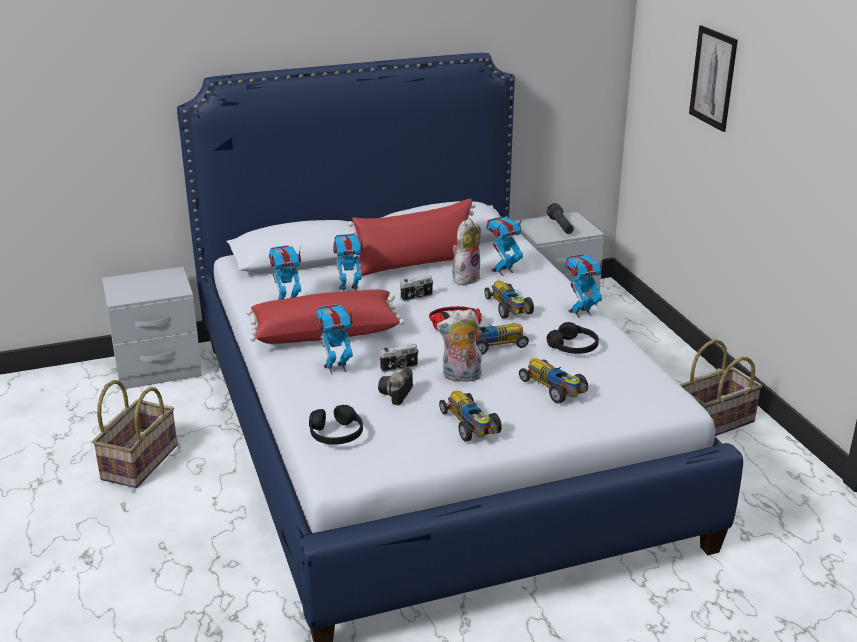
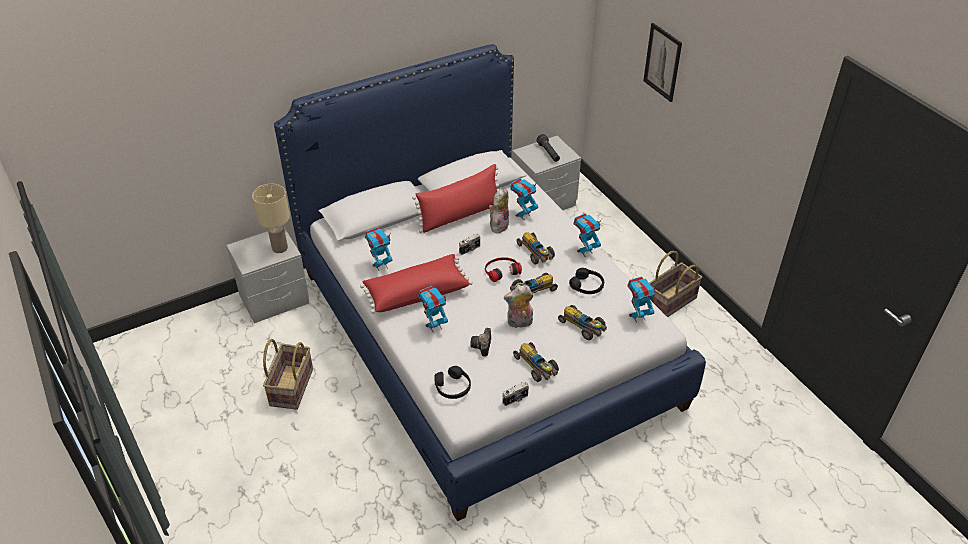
camera: 10 degrees left, 15 degrees up
toy robot [333,234,363,292] -> toy robot moved to [627,276,659,323]
camera [379,343,419,373] -> camera moved to [503,382,529,406]
none -> beige table lamp [252,184,290,253]

